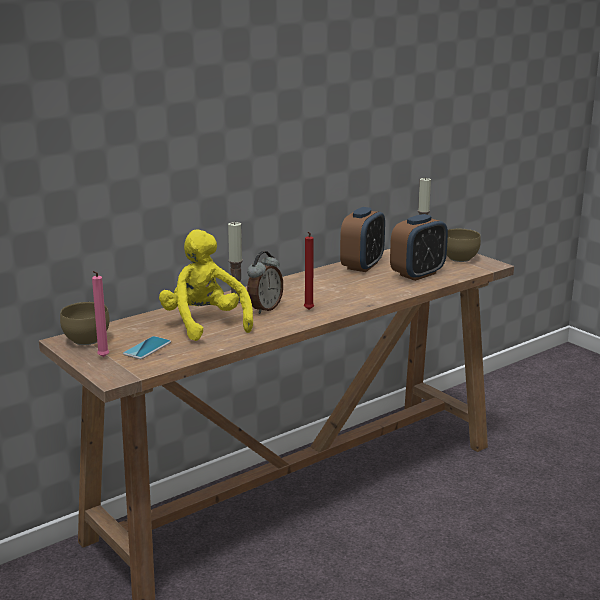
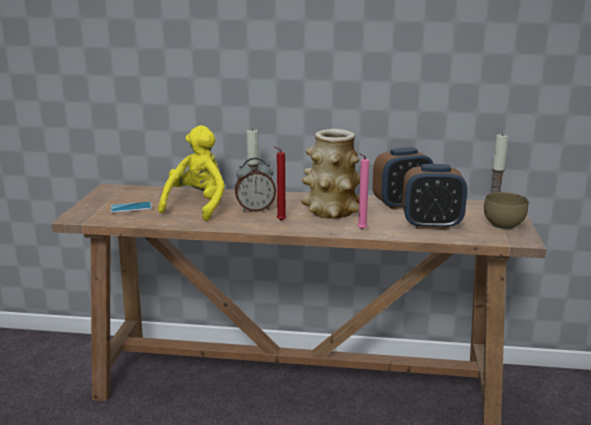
camera: 45 degrees right, 0 degrees up
brown bowl [60,302,110,345] -> none
pink candle [92,271,109,357] -> pink candle moved to [357,153,369,230]
none -> vase [301,129,360,219]

